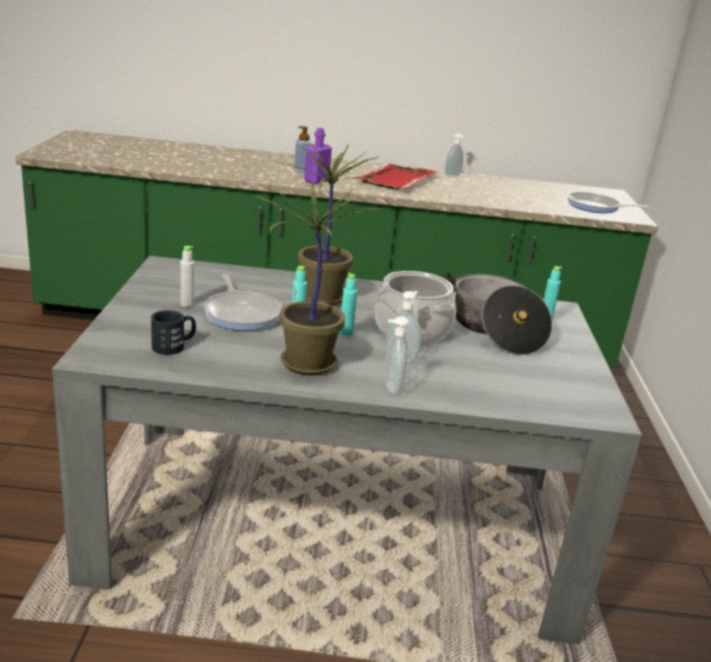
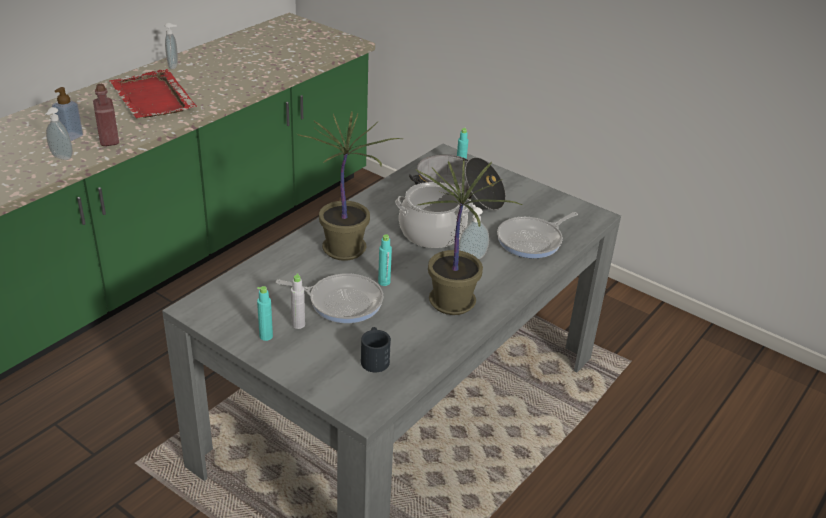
camera: 55 degrees left, 10 degrees up
purple bottle [304,128,332,184] -> red bottle [93,84,119,146]
turquoise bottle [339,273,357,336] -> turquoise bottle moved to [257,286,273,341]
soap dispenser [385,316,409,394] -> soap dispenser moved to [45,107,73,160]
frying pan [568,192,649,213] -> frying pan moved to [497,212,578,258]

